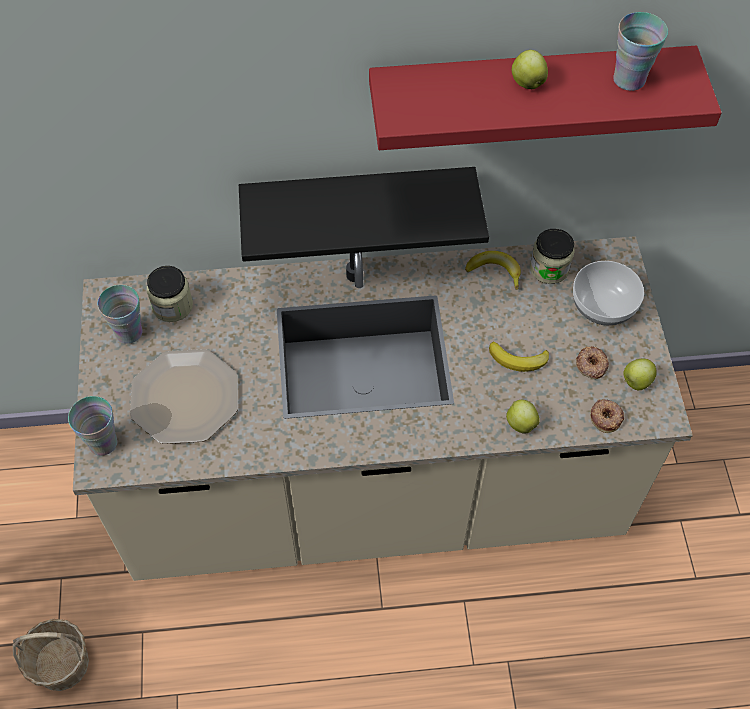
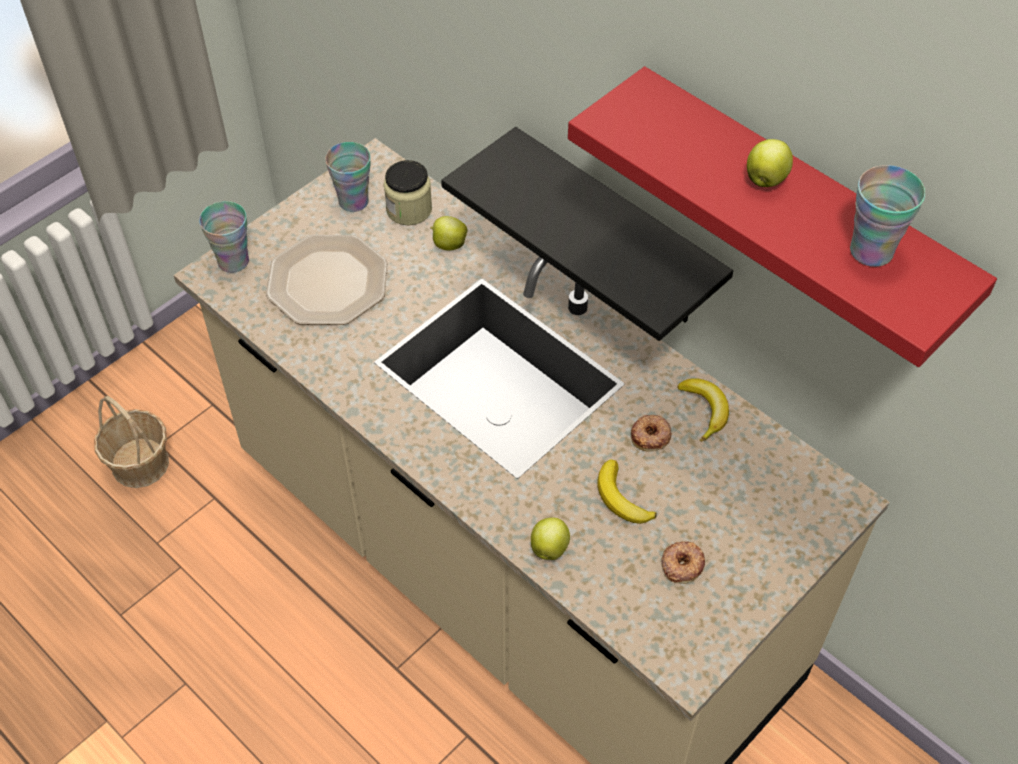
camera: 50 degrees right, 5 degrees down
jar [530,229,575,284] -> none
bowl [573,261,644,325] -> none
donut [590,399,624,433] -> donut moved to [631,415,672,452]
apple [623,358,657,390] -> apple moved to [431,216,468,250]

